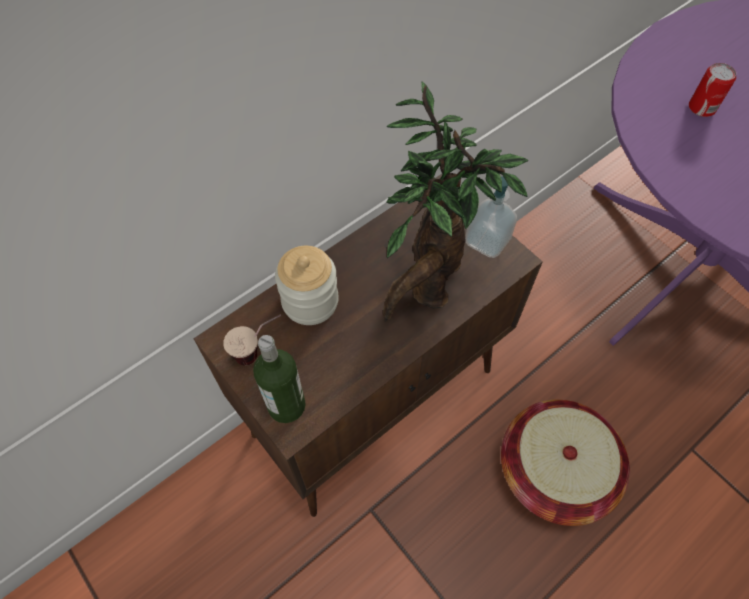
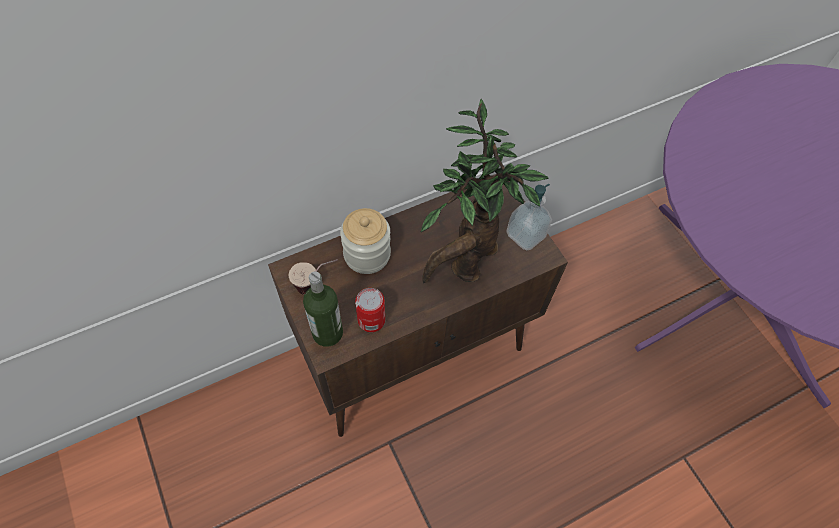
camera: 10 degrees right, 0 degrees up
basket [501,399,630,526] -> none
can [689,63,736,117] -> can moved to [355,288,385,332]

